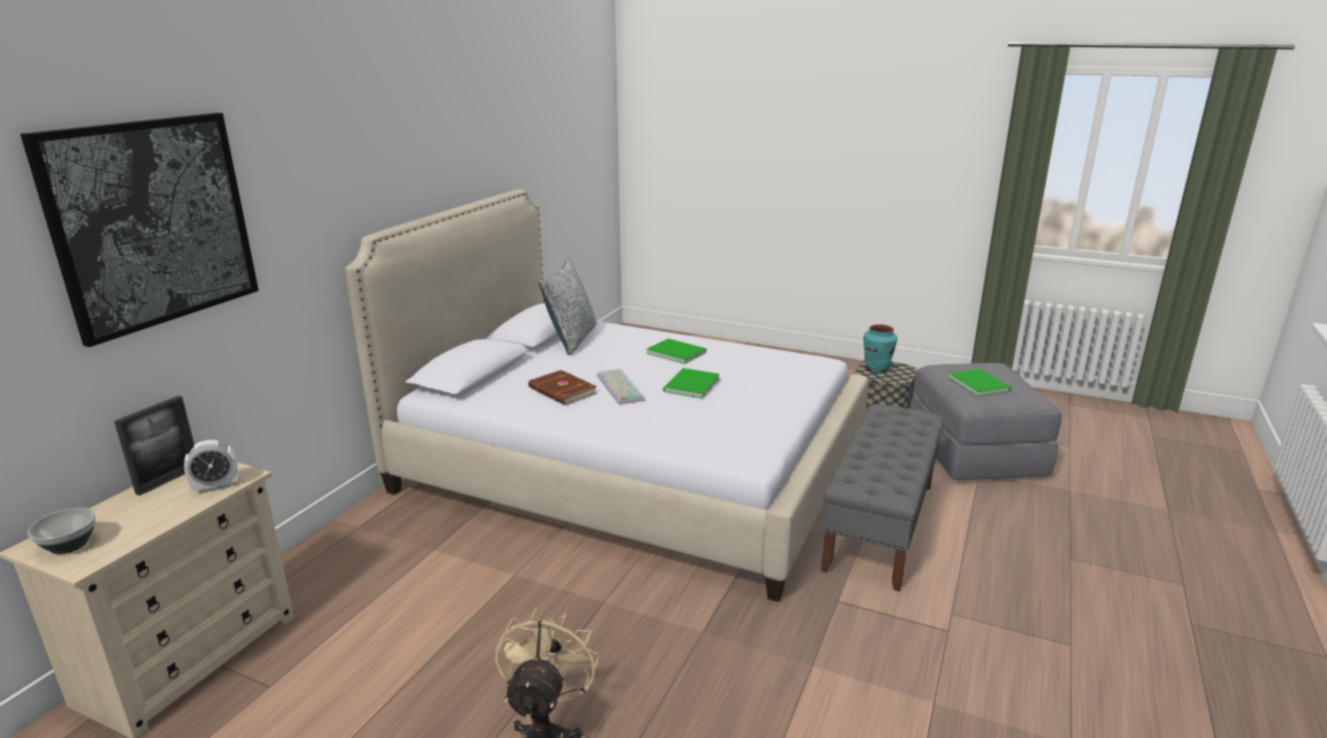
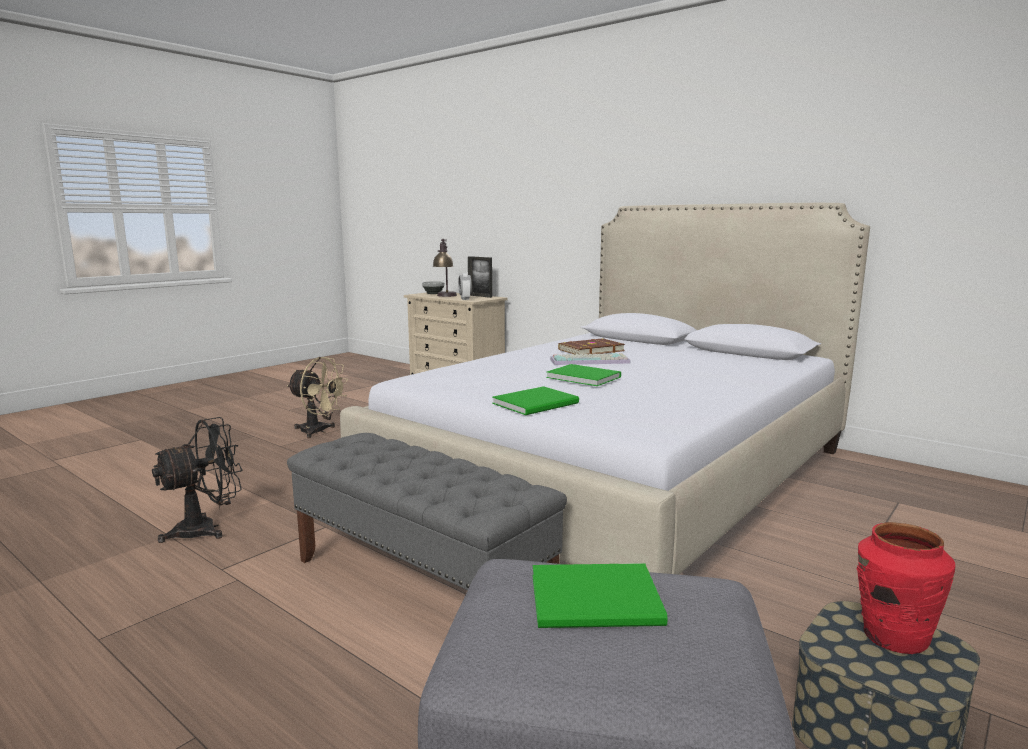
camera: 105 degrees right, 10 degrees down
picture [20,113,259,347] -> none
pillow [539,257,597,355] -> none
green book [647,338,706,364] -> green book moved to [492,386,579,415]
turquoise vase [863,324,898,373] -> red vase [856,522,955,654]
none -> black fan [152,417,242,543]
none -> table lamp [433,239,457,297]

